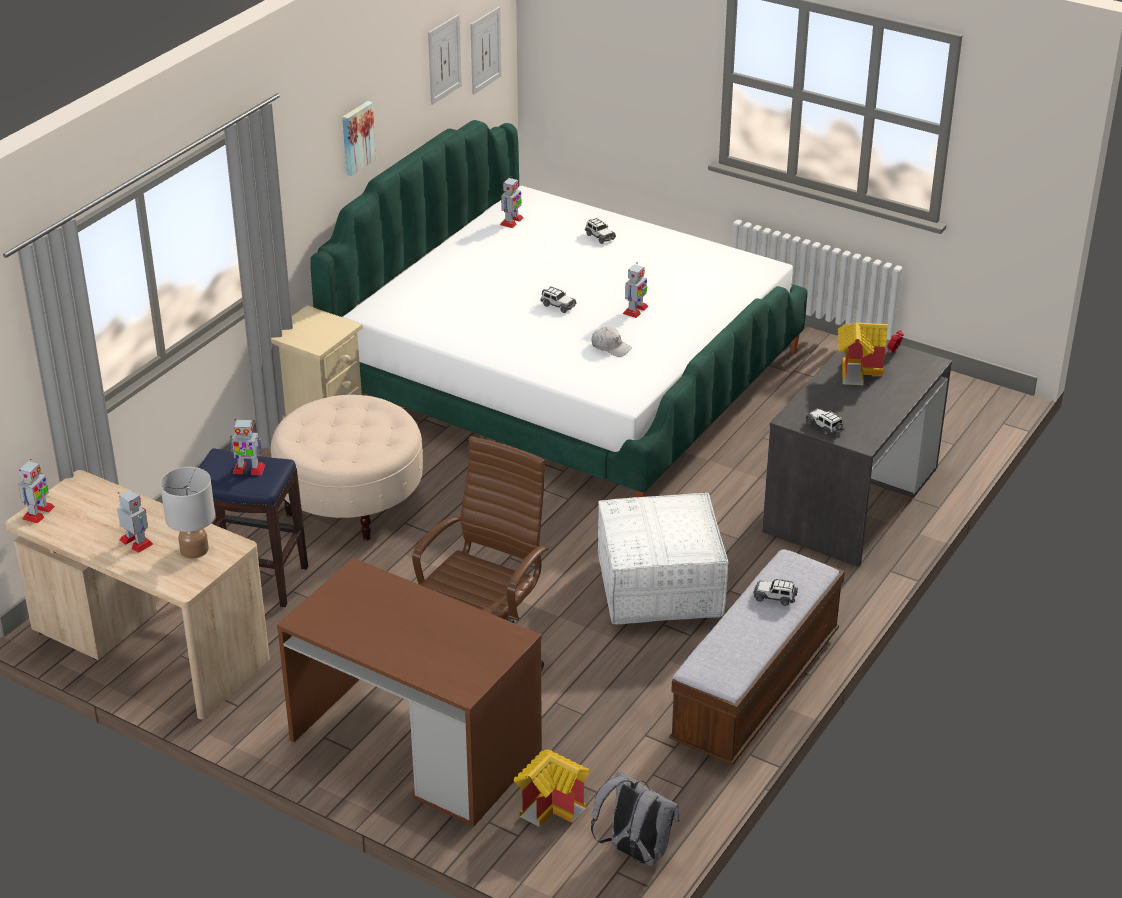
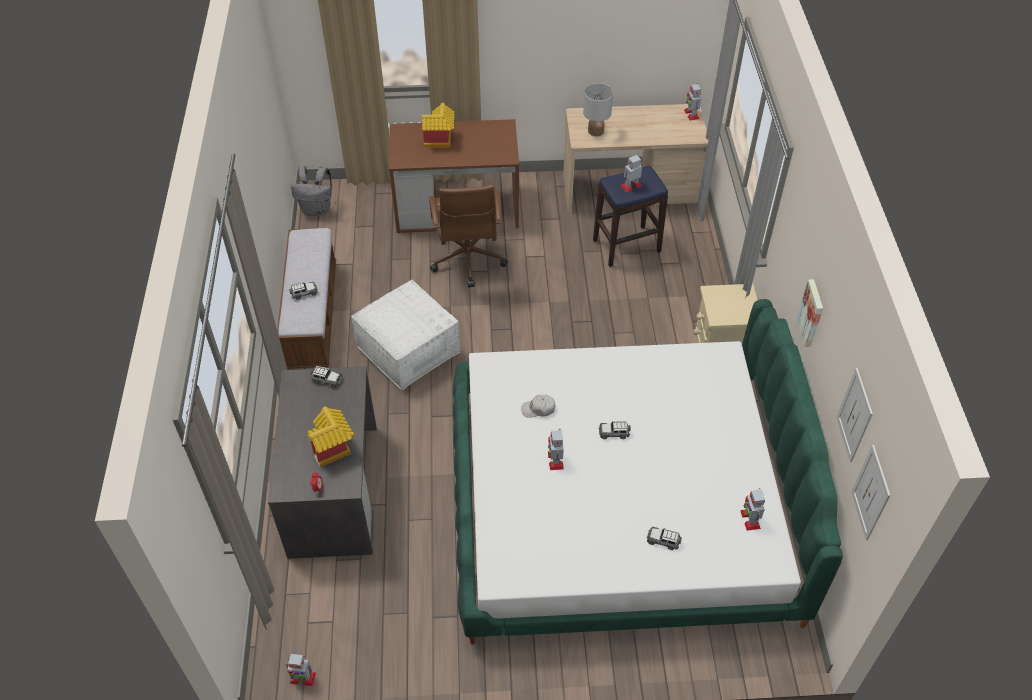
camera: 145 degrees right, 15 degrees up
toy robot [117,489,153,553] -> toy robot moved to [285,654,316,686]
beige ottoman [271,395,423,541] -> none
toy house [514,750,589,827] -> toy house moved to [422,103,455,148]

